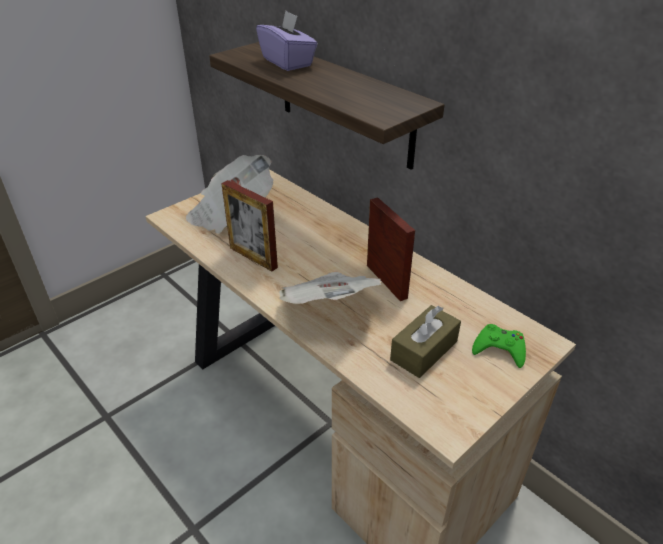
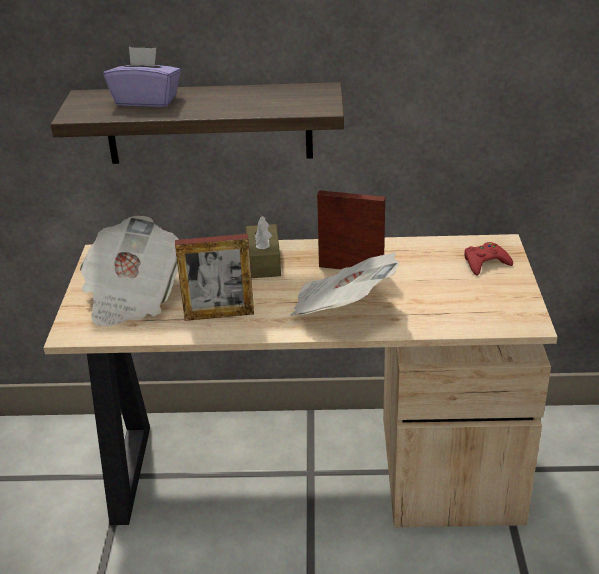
camera: 45 degrees left, 5 degrees down
brown tissue box [390,305,461,378] -> brown tissue box moved to [246,216,281,278]
green game controller [472,324,526,368] -> red game controller [464,242,513,276]

